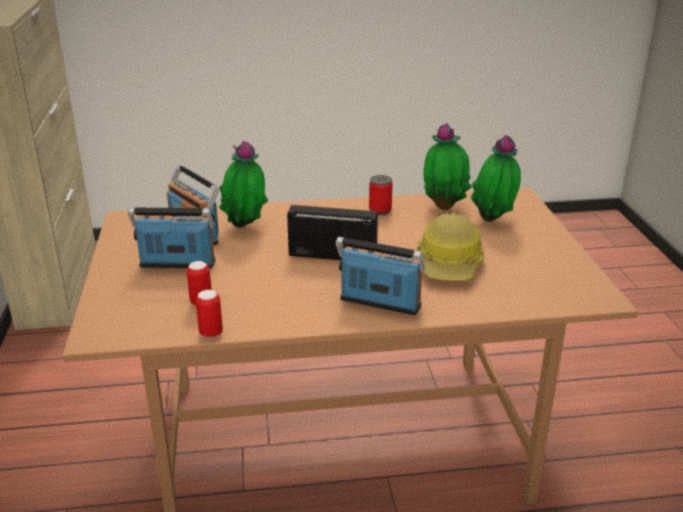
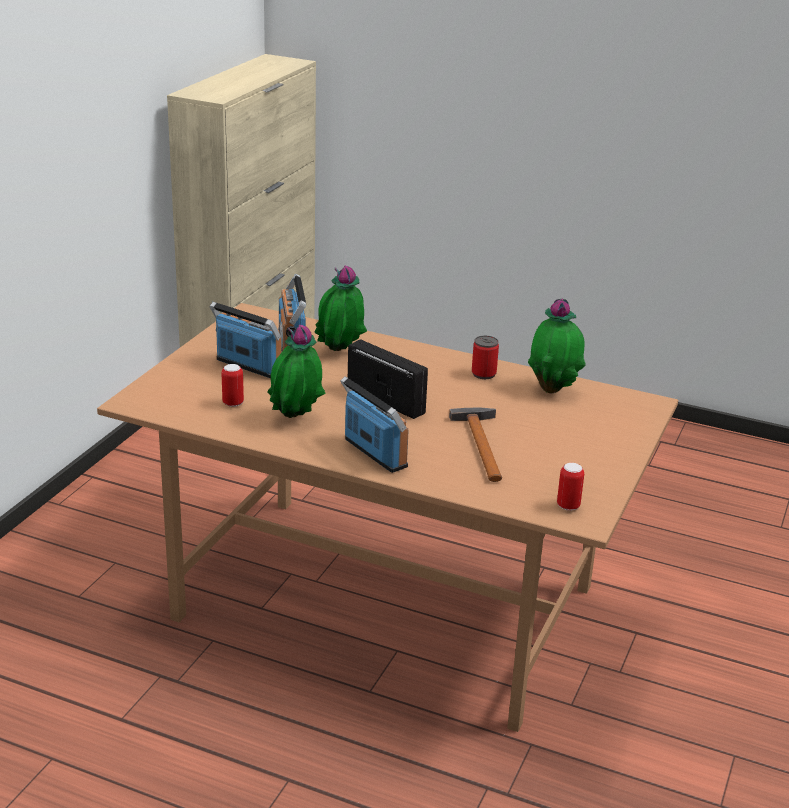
camera: 30 degrees right, 0 degrees up
can [196,290,223,338] -> can moved to [557,463,584,511]
hard hat [416,213,485,281] -> hammer [449,407,502,482]
potted plant [471,135,521,222] -> potted plant moved to [268,325,325,418]

